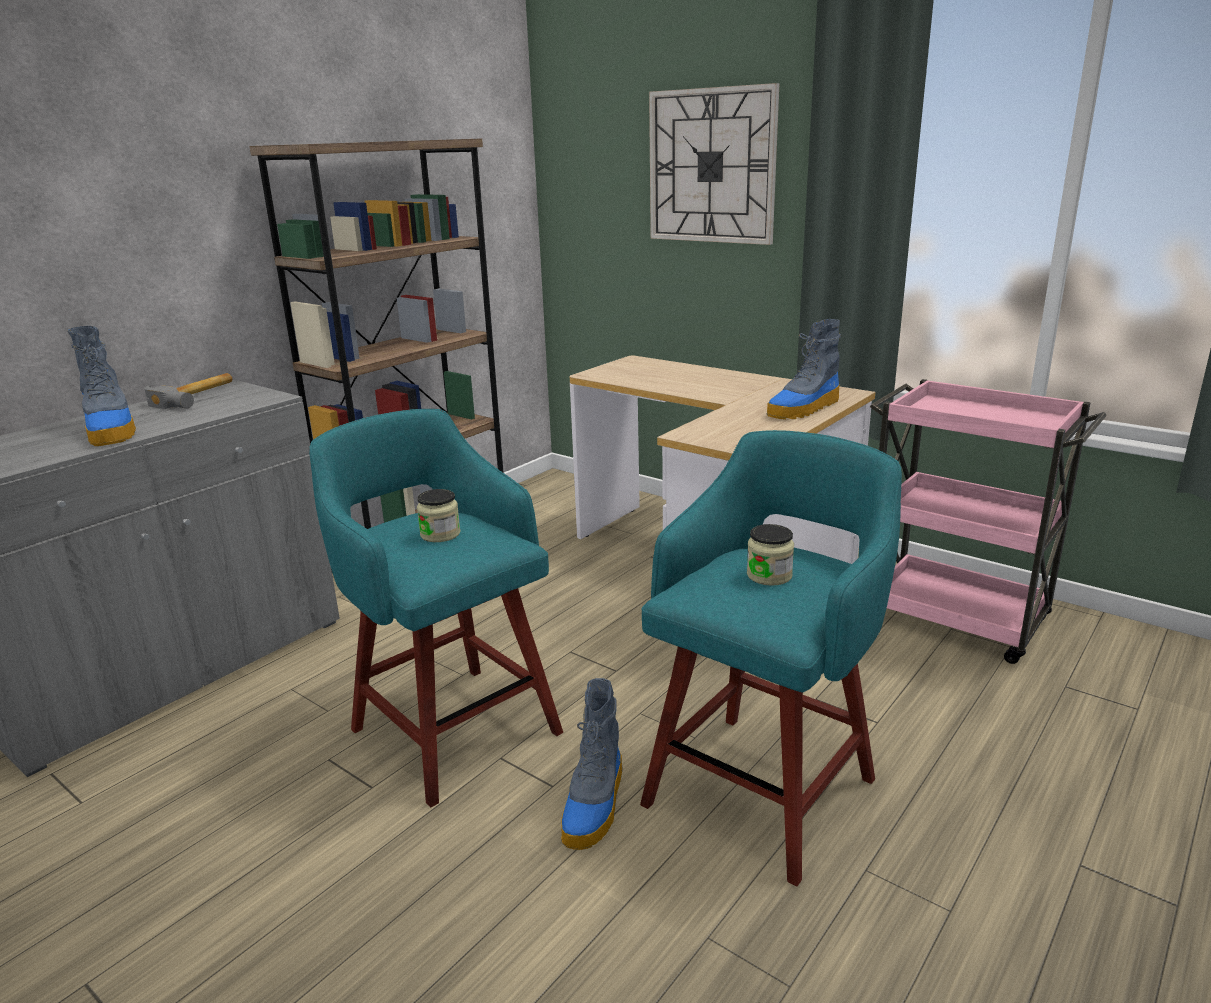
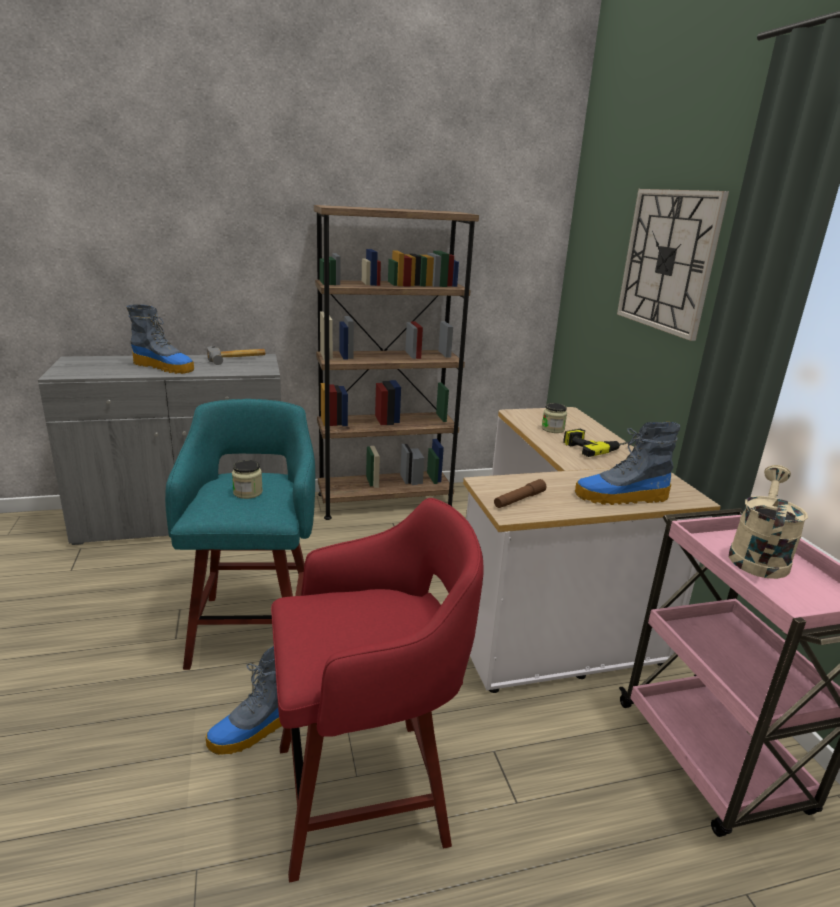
camera: 35 degrees right, 0 degrees up
boot [67,326,136,446] -> boot turned 75 degrees counterclockwise [126,305,194,374]
turquoise stool [640,430,902,887] -> red stool [271,498,484,882]
jar [747,524,794,586] -> jar moved to [542,403,567,433]
none -> brown flashlight [494,479,546,508]
none -> power drill [563,428,633,457]
none -> beige watering can [729,465,808,579]

